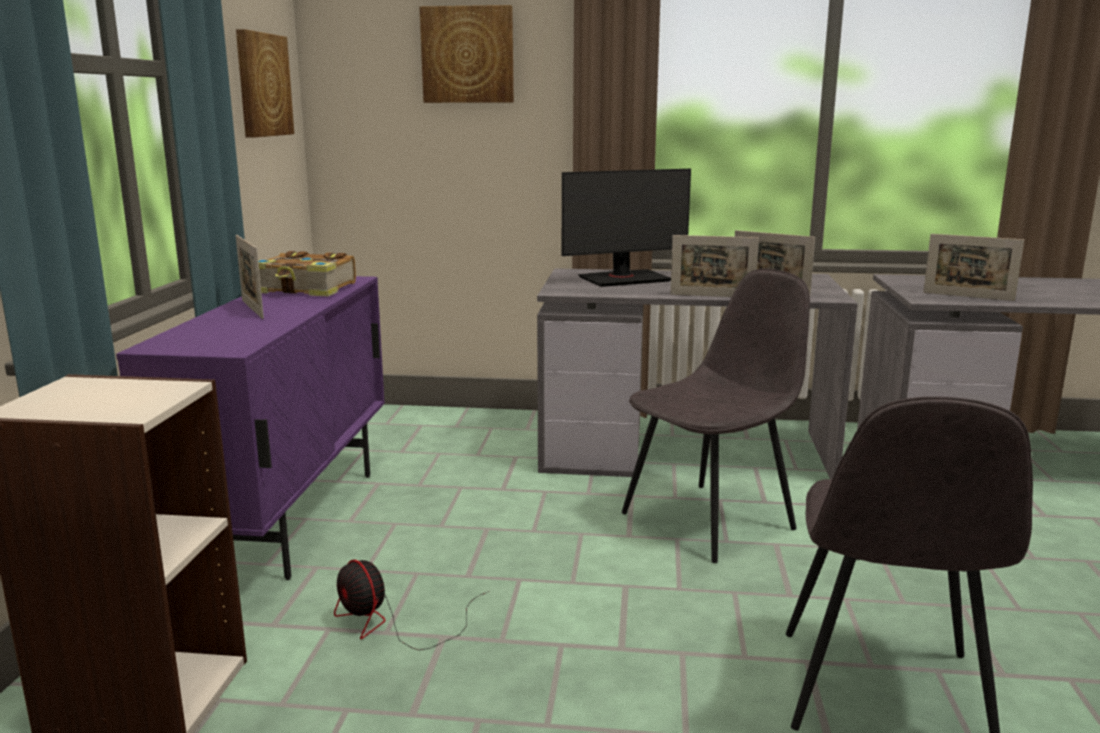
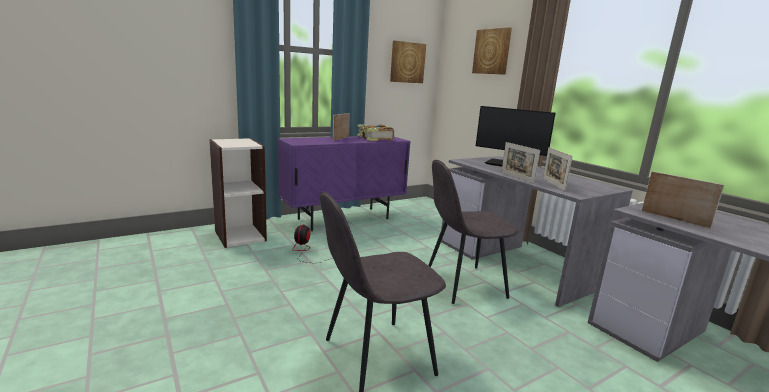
camera: 50 degrees right, 0 degrees up
grey chair [622,268,810,563] -> grey chair turned 150 degrees clockwise [428,160,518,304]
picture frame [923,234,1024,301] -> picture frame turned 150 degrees clockwise [641,171,724,229]

